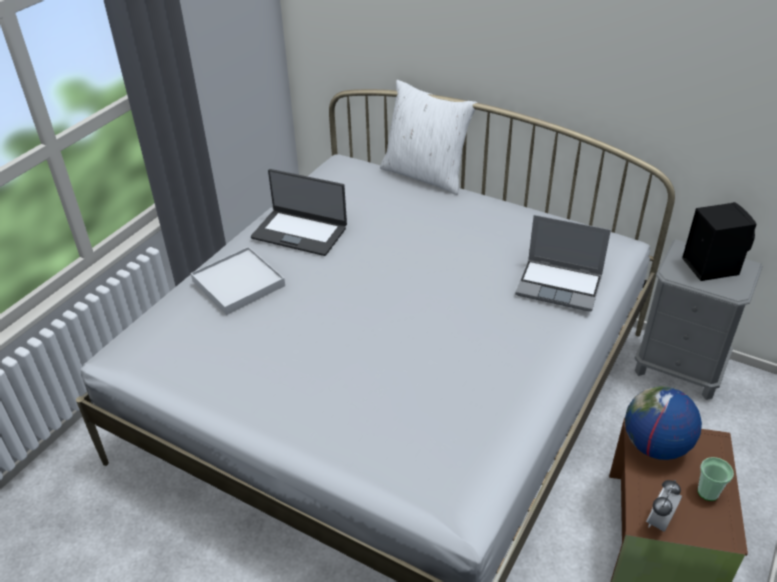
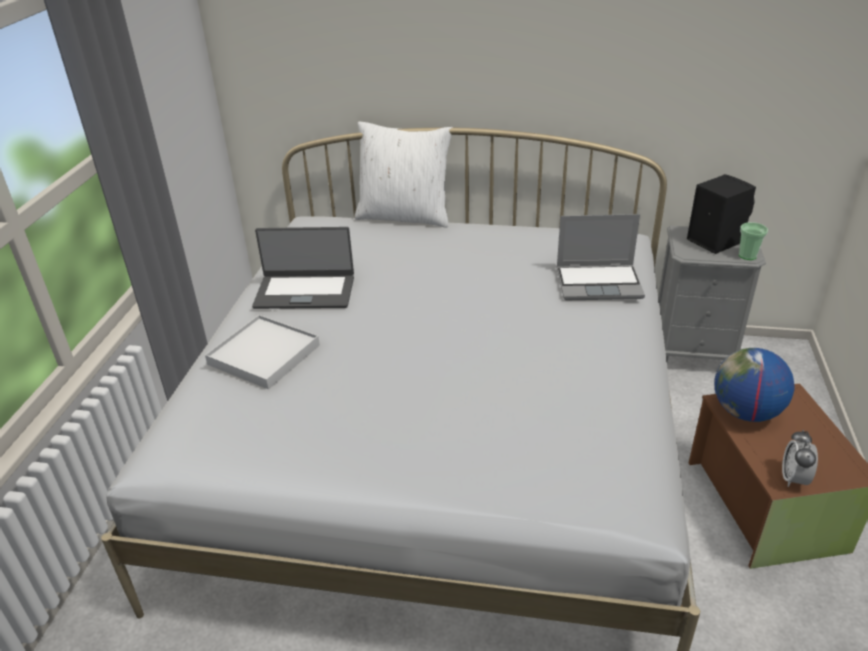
camera: 20 degrees left, 5 degrees down
cup [698,457,734,501] -> cup moved to [739,222,768,260]

